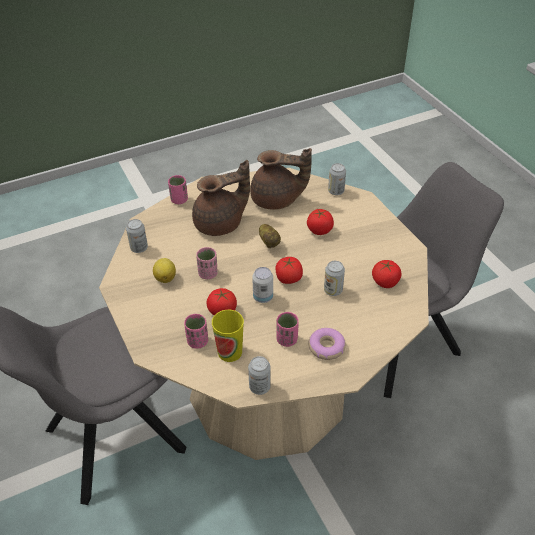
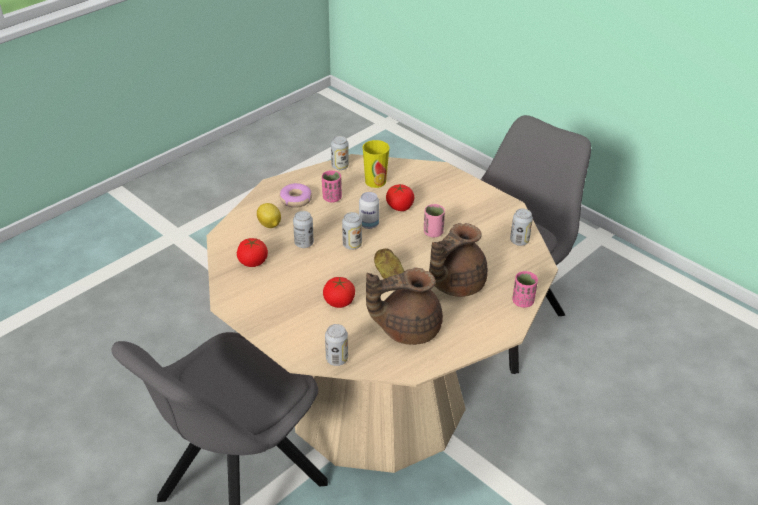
camera: 160 degrees right, 5 degrees down
lemon [153,258,176,283] -> lemon moved to [257,203,281,228]
pink cup [184,314,208,349] -> none
tomato [275,257,303,284] -> can [342,212,362,250]

